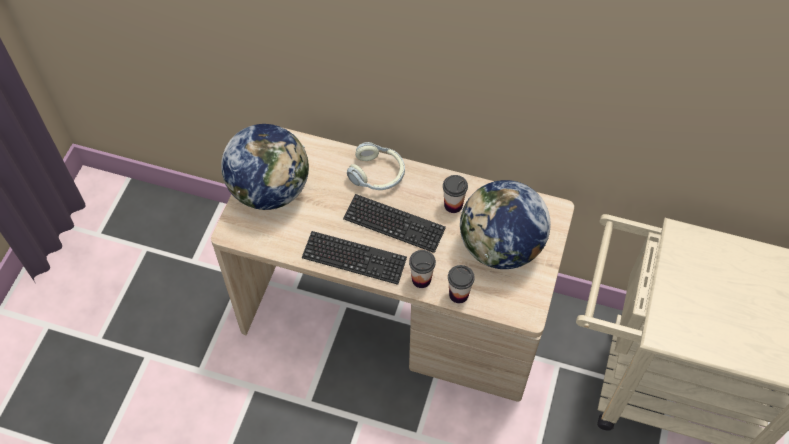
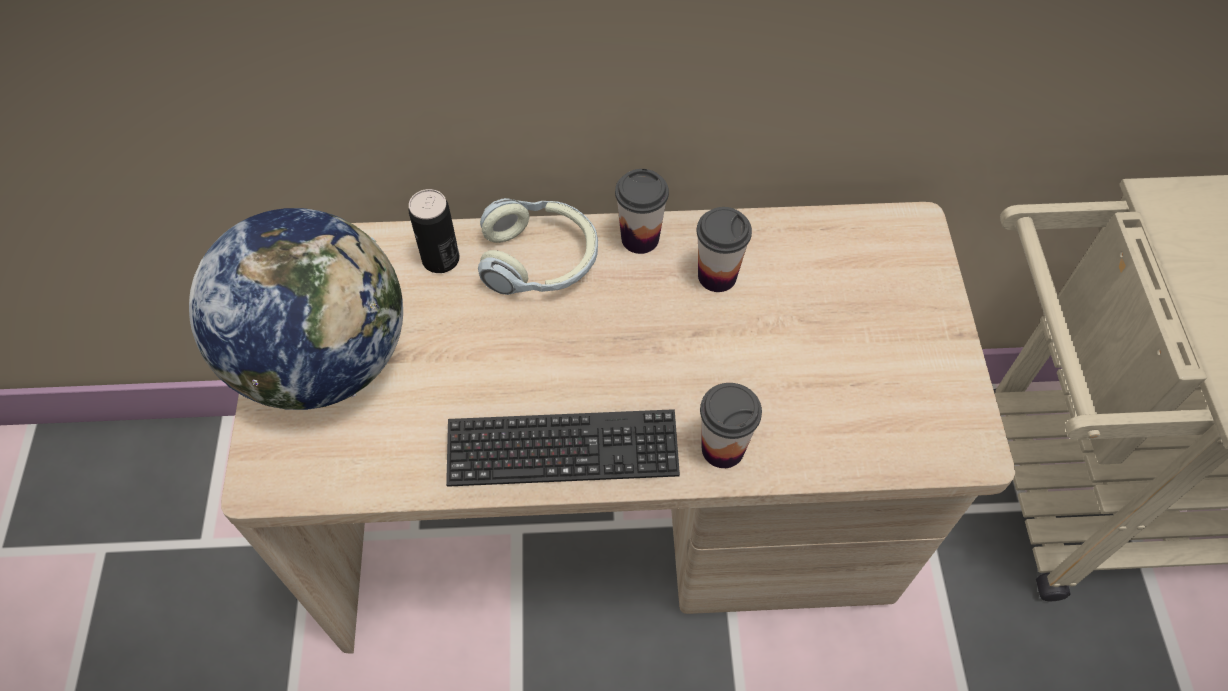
camera: 20 degrees left, 0 degrees up
keyboard [343,194,446,253] -> none
cup [448,265,475,303] -> cup moved to [615,169,669,254]
globe [460,180,551,269] -> none
none -> can [409,189,460,273]

